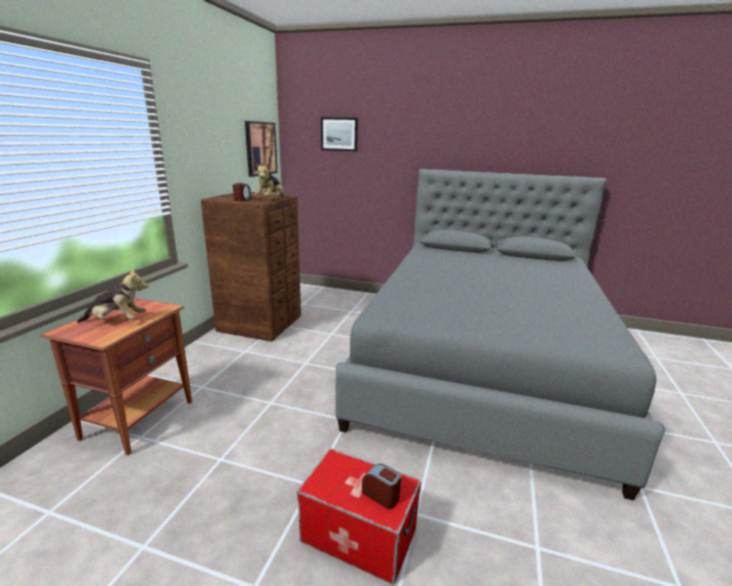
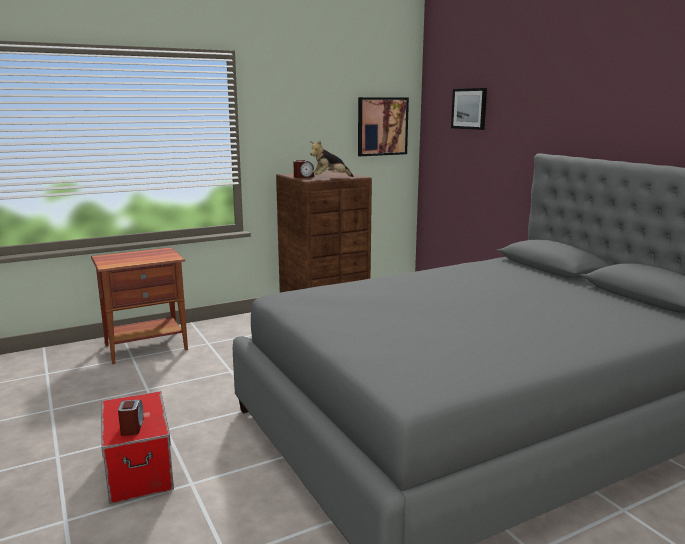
camera: 45 degrees right, 5 degrees down
plush toy [77,268,148,322] -> none

